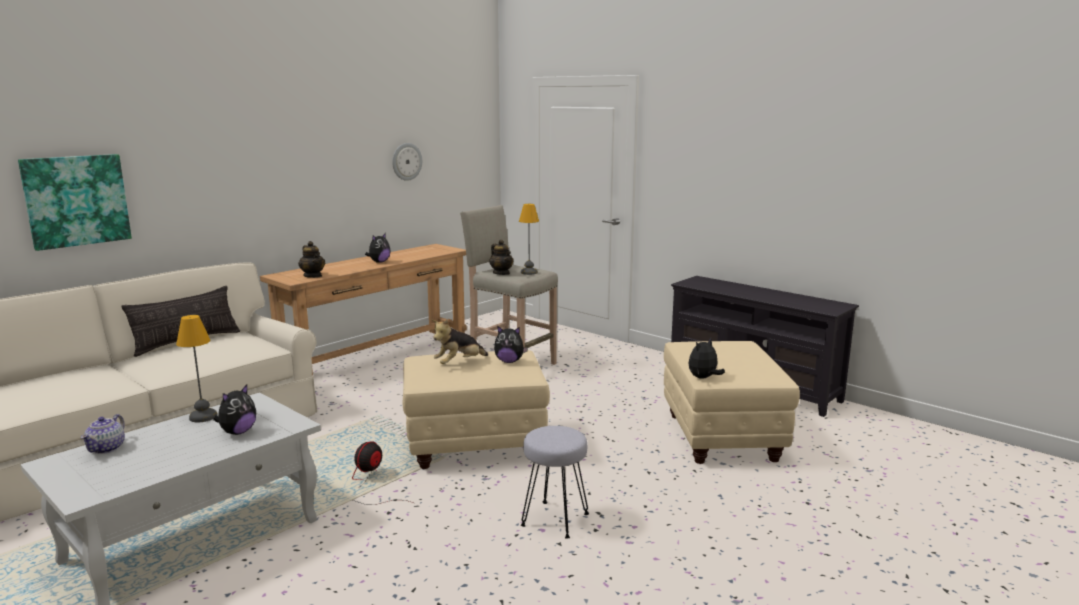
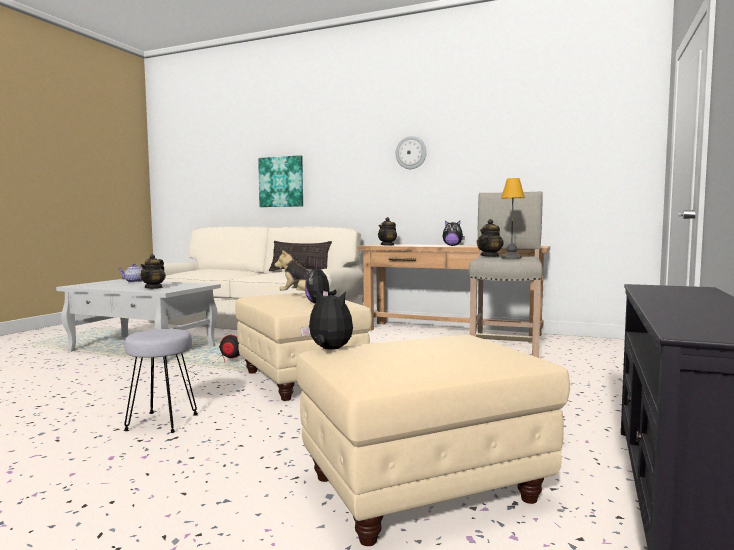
camera: 70 degrees right, 10 degrees down
table lamp [176,315,217,422] -> none
plush toy [214,385,256,435] -> teapot [140,254,165,289]
wall clock [392,143,422,181] -> wall clock moved to [396,136,427,169]

